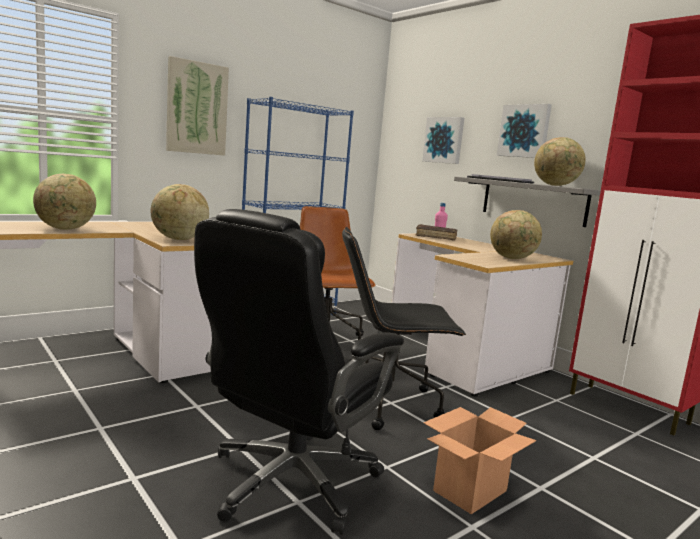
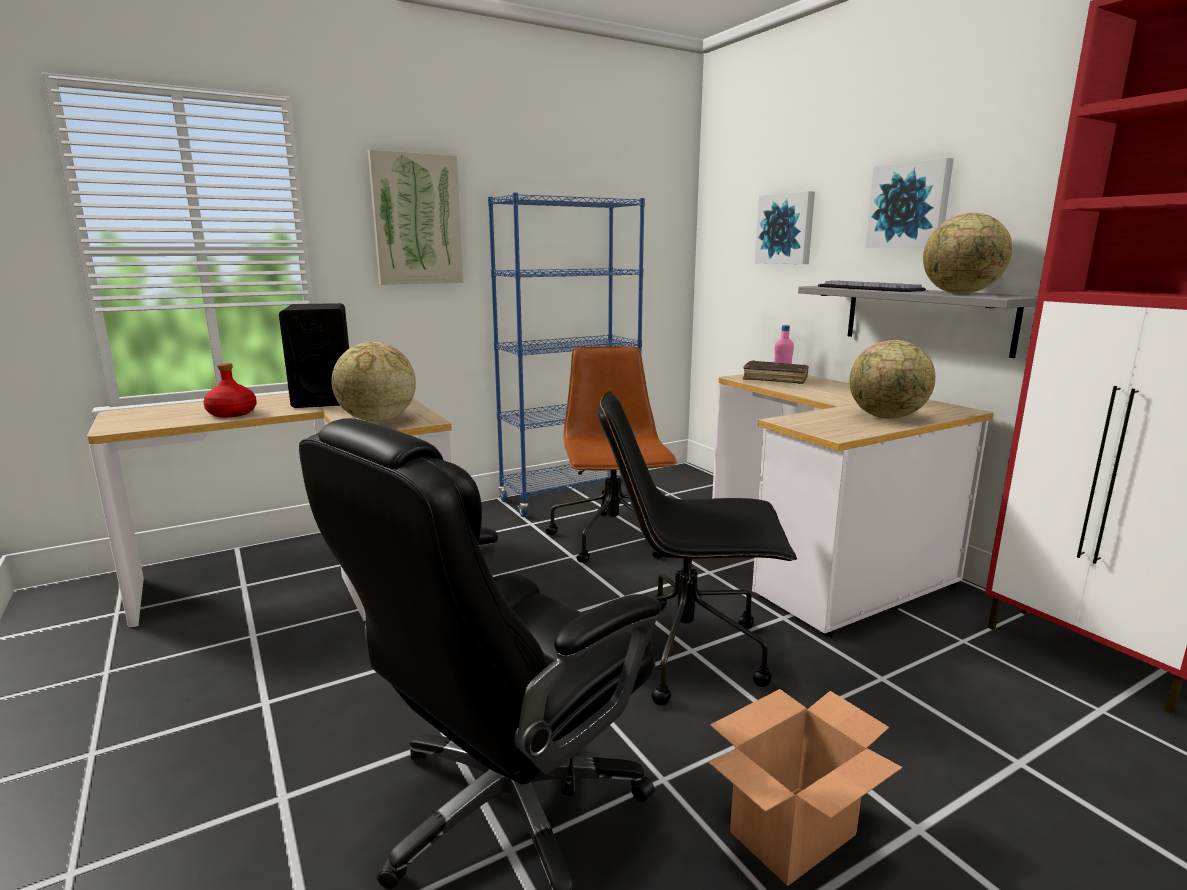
camera: 10 degrees right, 5 degrees up
globe [33,174,96,230] -> red bottle [203,363,257,418]
none -> black speaker [279,303,349,408]

